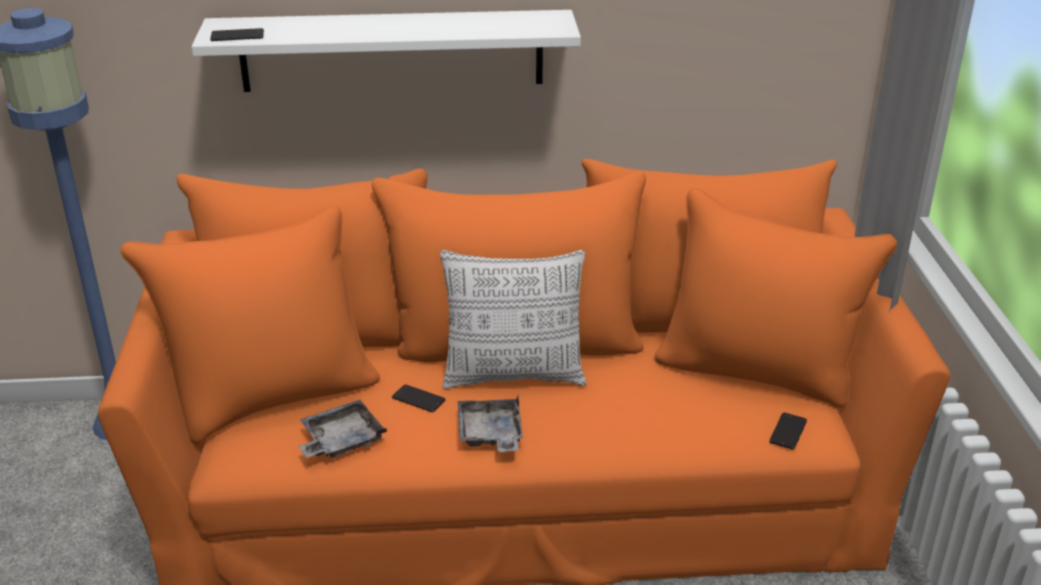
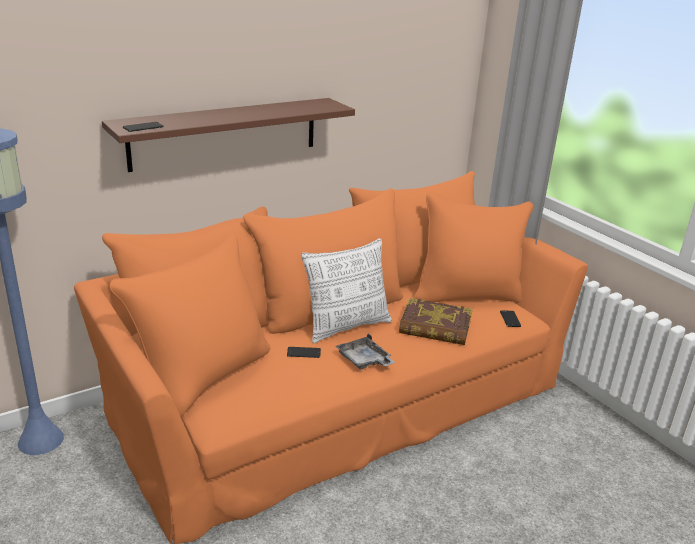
camera: 30 degrees left, 5 degrees down
white shelf [191,10,581,92] -> brown shelf [102,98,355,172]
grey tray [298,400,387,458] -> none
none -> book [399,298,473,345]

